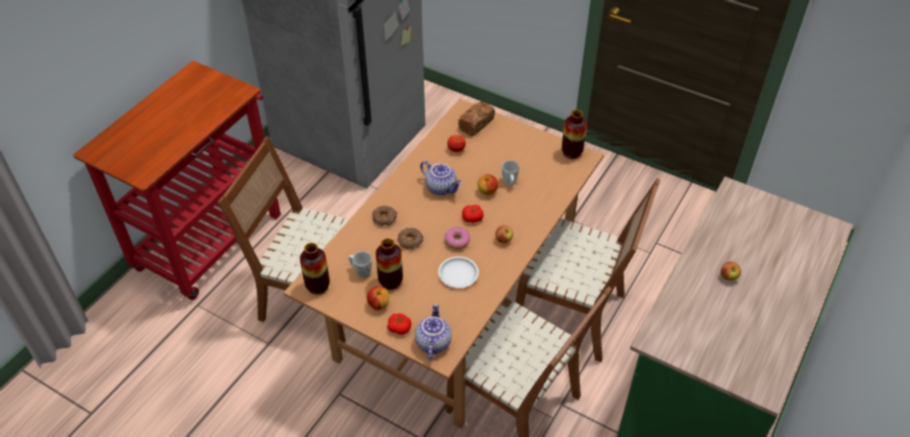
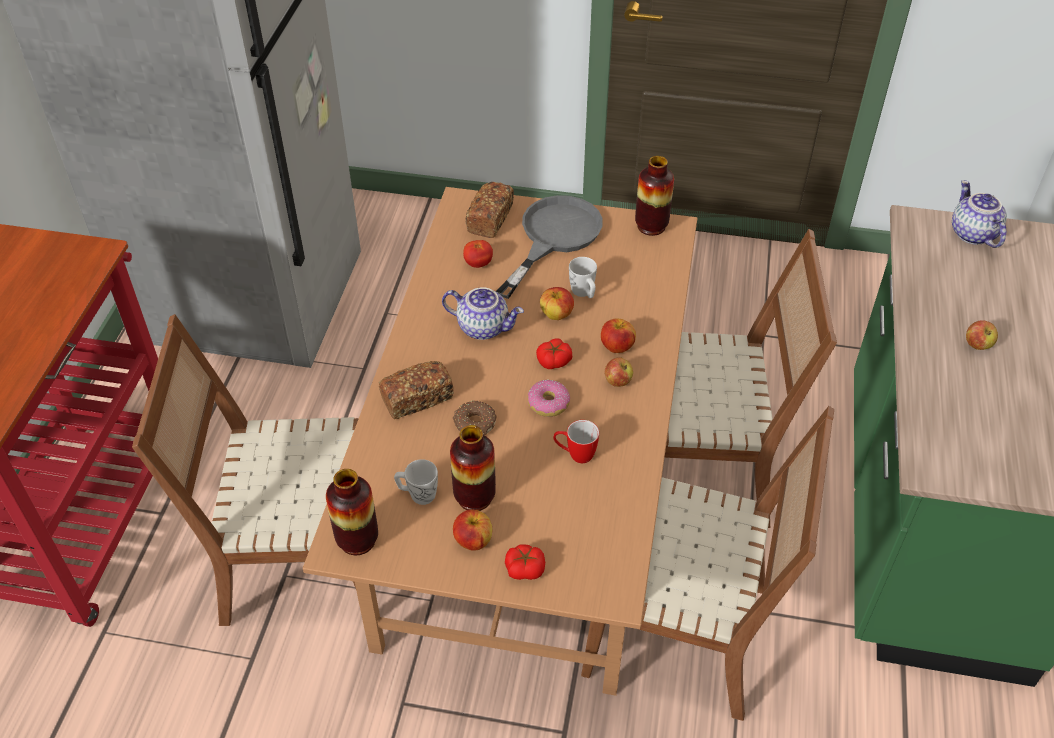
camera: 20 degrees left, 0 degrees up
donut [372,205,397,226] -> bread [378,361,454,419]
teapot [415,303,452,361] -> teapot moved to [952,180,1007,248]
white plate [438,256,479,288] -> mug [553,420,599,463]
none -> grey frying pan [496,195,603,299]
none -> apple [601,318,636,353]

